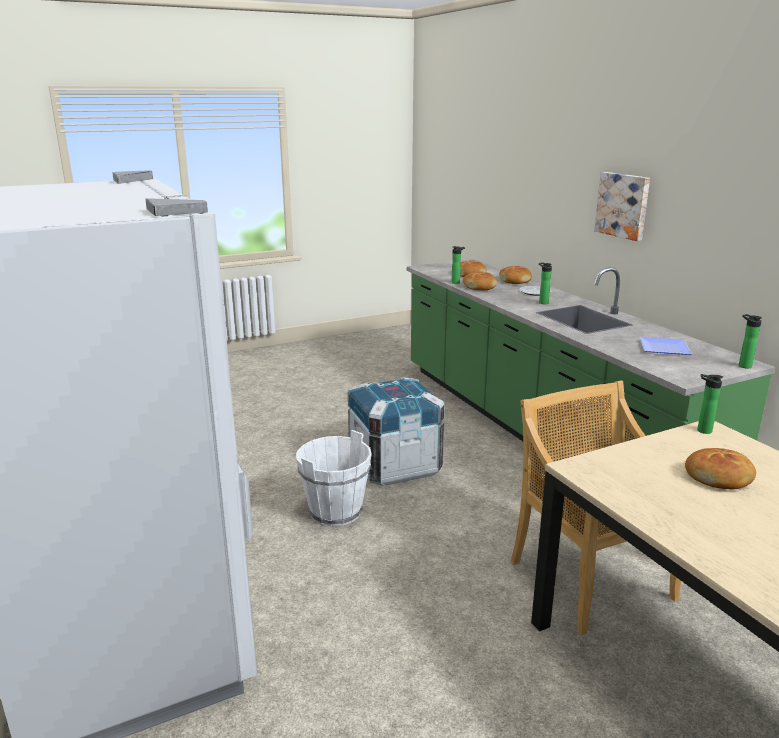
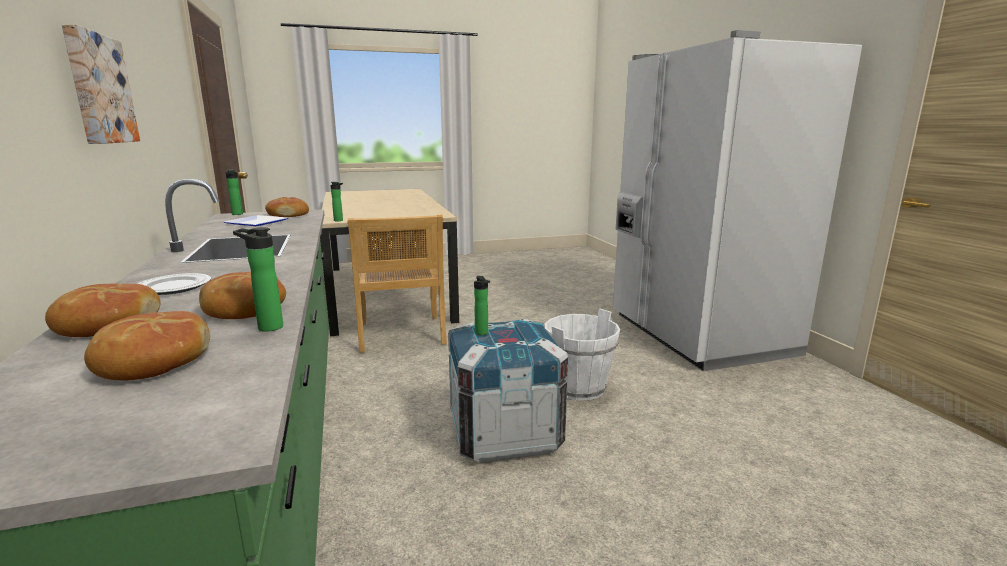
camera: 170 degrees left, 5 degrees down
bottle [539,262,552,304] -> bottle moved to [474,276,490,335]
bread [685,448,756,489] -> bread moved to [265,197,309,217]

